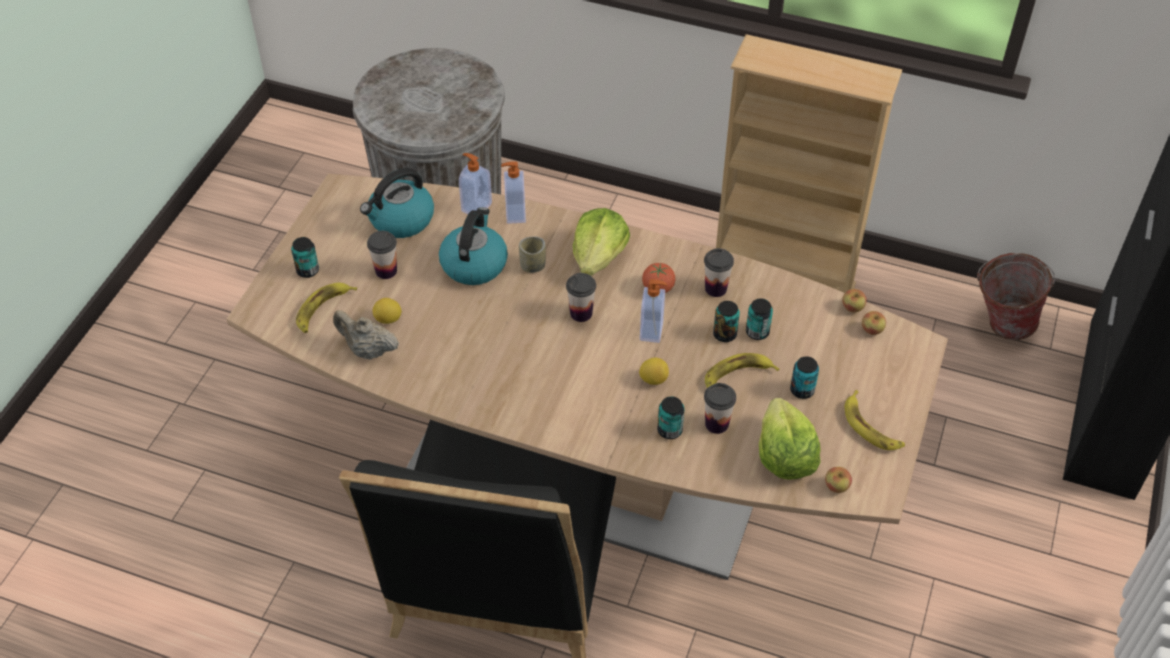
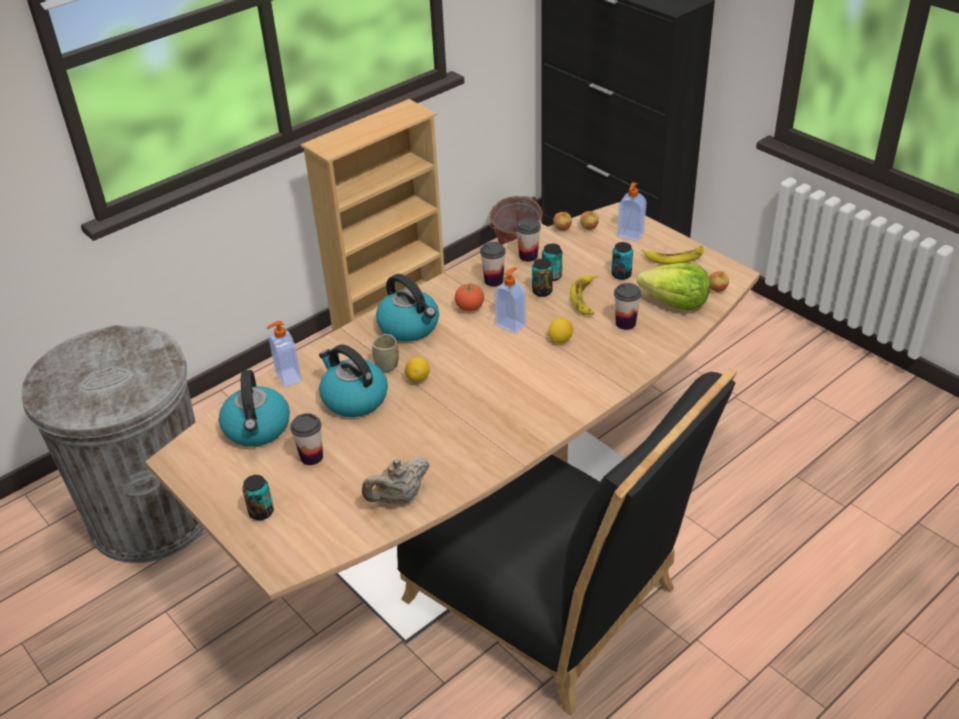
camera: 60 degrees left, 10 degrees down
banana [296,283,357,333] -> none
lemon [372,298,402,324] -> lemon moved to [405,357,430,382]
soap dispenser [501,161,526,224] -> soap dispenser moved to [617,182,647,241]
cup [566,273,596,322] -> cup moved to [516,218,541,262]
lettuce [573,208,630,276] -> kettle [376,274,439,342]
can [657,396,684,439] -> none

